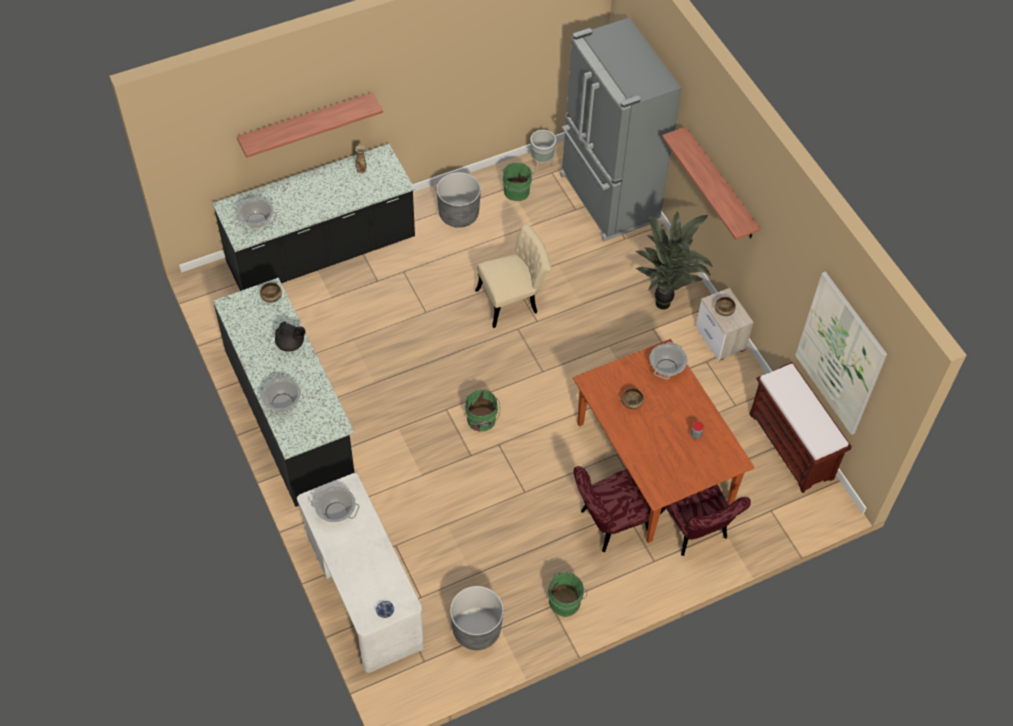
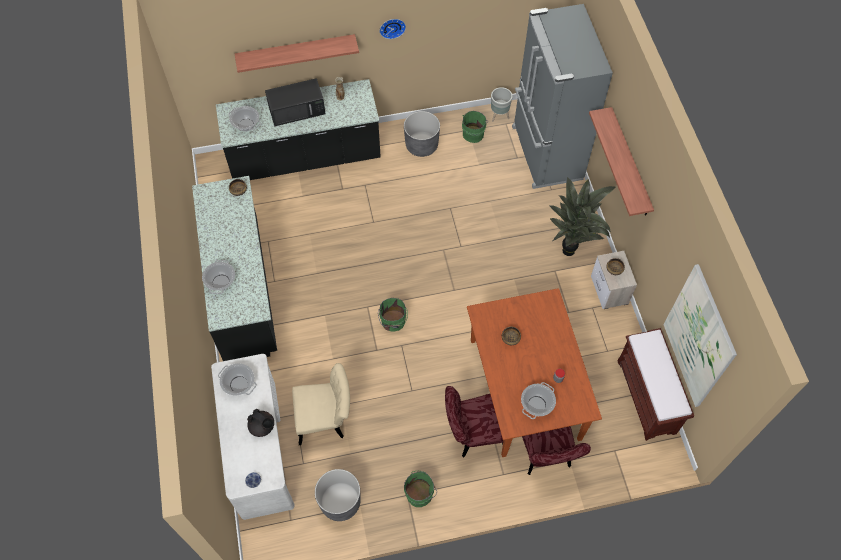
camera: 15 degrees right, 5 degrees up
black teapot [275,322,305,352] -> black teapot moved to [247,409,274,437]
beige chair [475,224,551,328] -> beige chair moved to [292,363,350,445]
cooking pot [650,342,688,379] -> cooking pot moved to [521,382,556,419]
none -> black microwave [265,78,326,126]
none -> wall clock [379,19,406,39]

